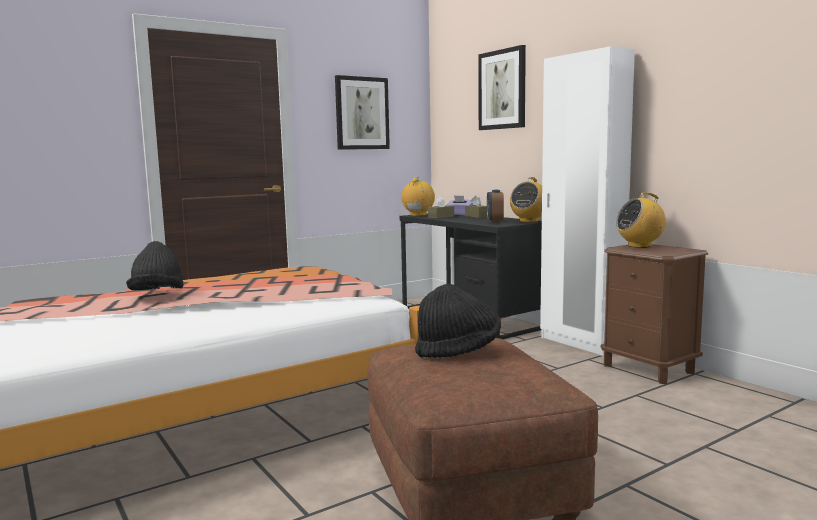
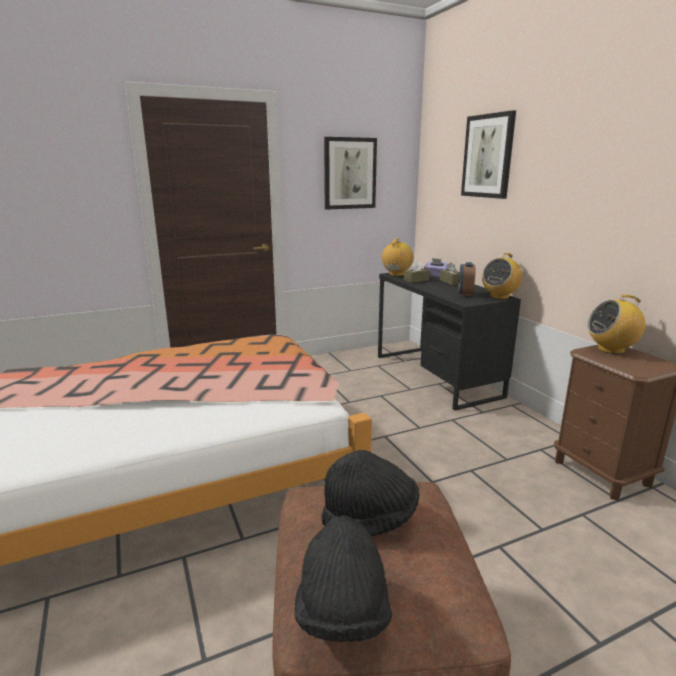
camera: 10 degrees right, 10 degrees up
black hat [126,241,183,290] -> black hat moved to [295,515,392,642]
white wardrobe [540,46,635,356] -> none

